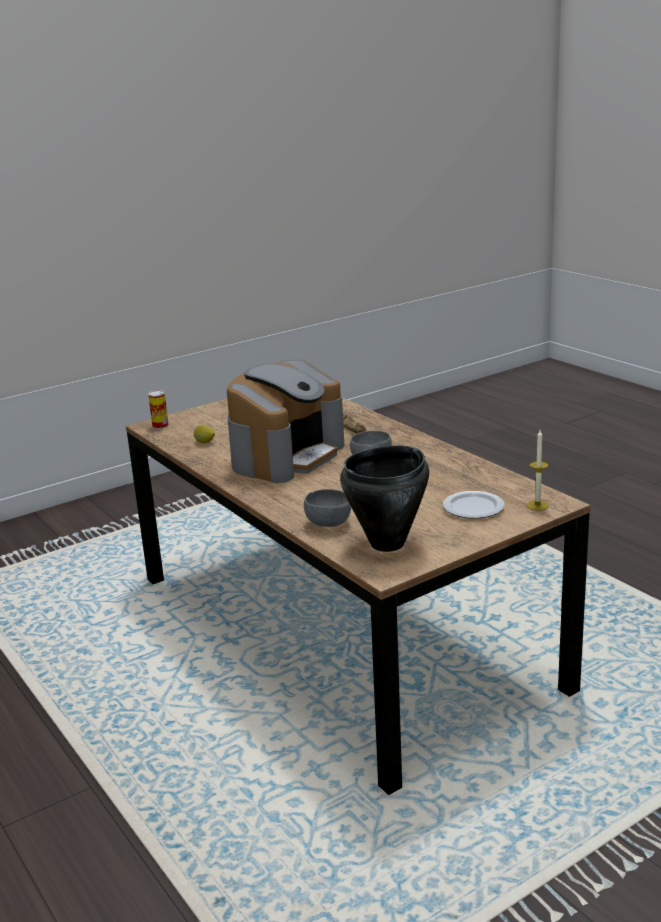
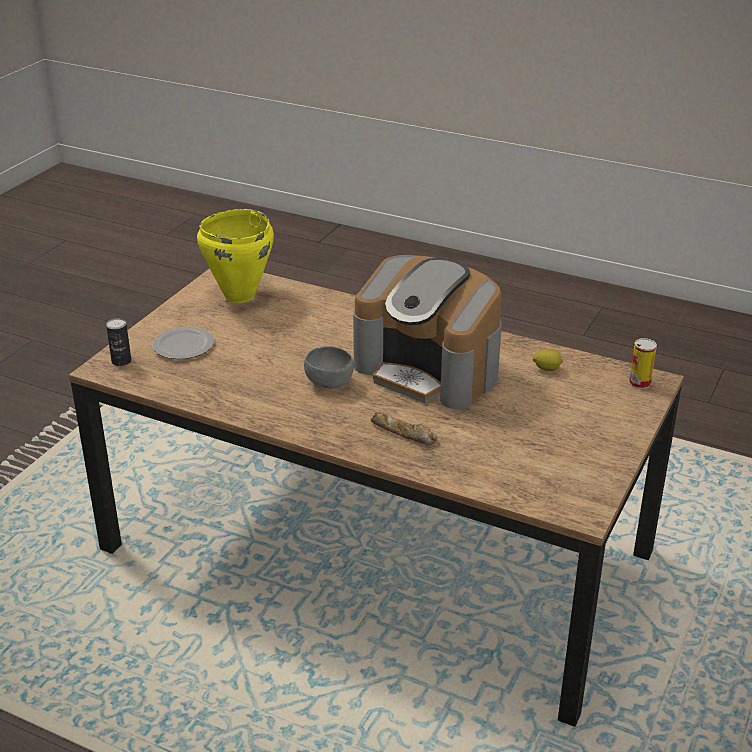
camera: 150 degrees right, 10 degrees up
coffee machine [227,360,344,483] -> coffee machine turned 60 degrees counterclockwise [353,255,502,409]
grey bowl [304,489,351,527] -> none
black cooking pot [340,445,429,552] -> yellow cooking pot [197,209,274,303]
candle [527,430,549,511] -> can [106,318,131,366]

